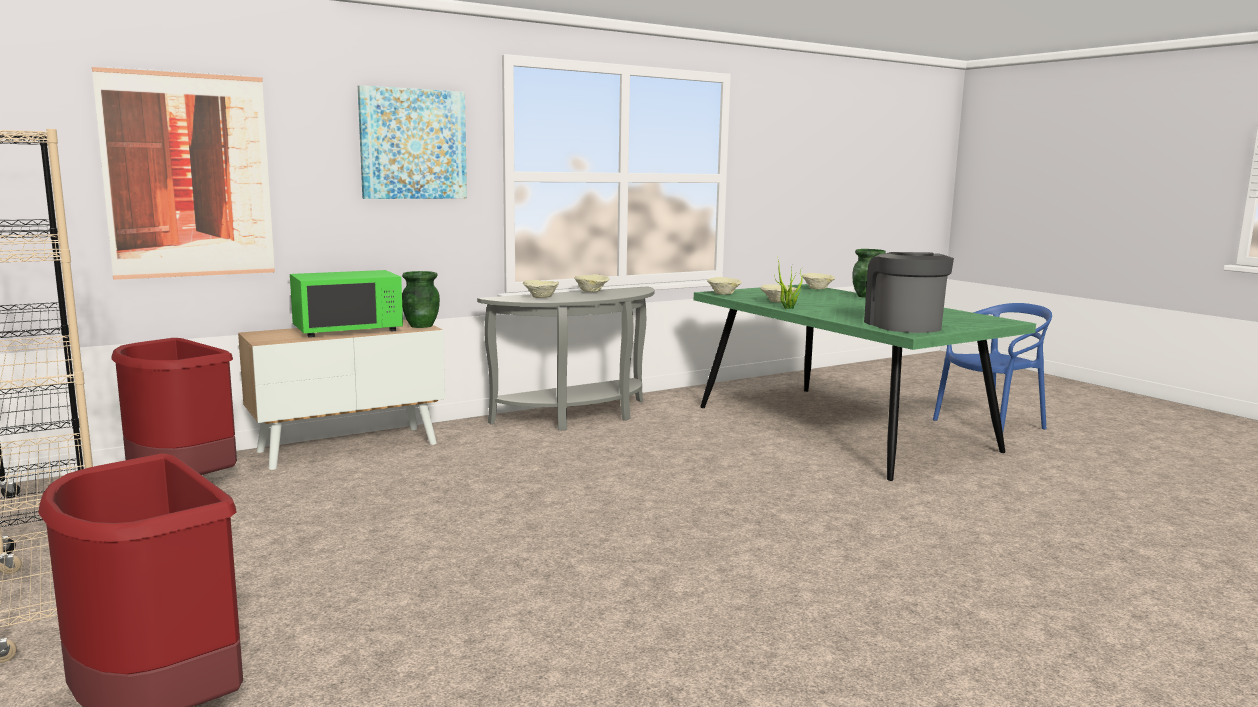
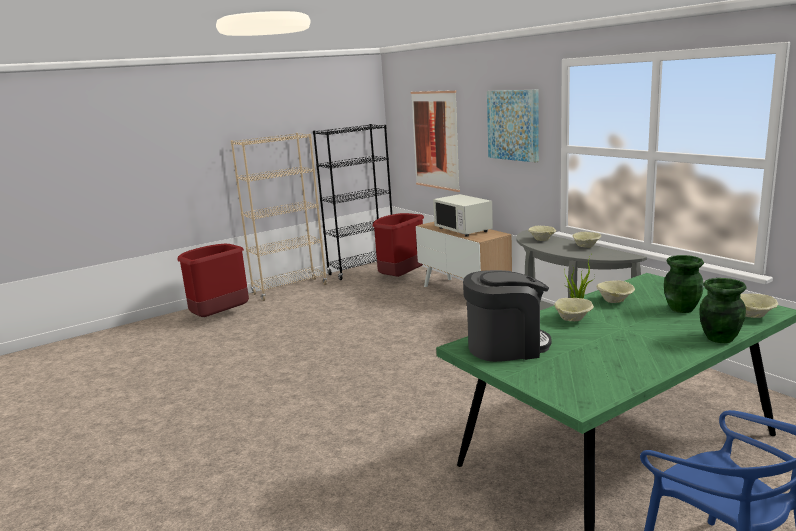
camera: 90 degrees right, 5 degrees up
green microwave [290,270,403,338] -> white microwave [433,194,493,237]
green vase [402,271,440,328] -> green vase moved to [664,255,704,313]
beige bowl [707,277,742,295] -> beige bowl moved to [554,298,594,321]

